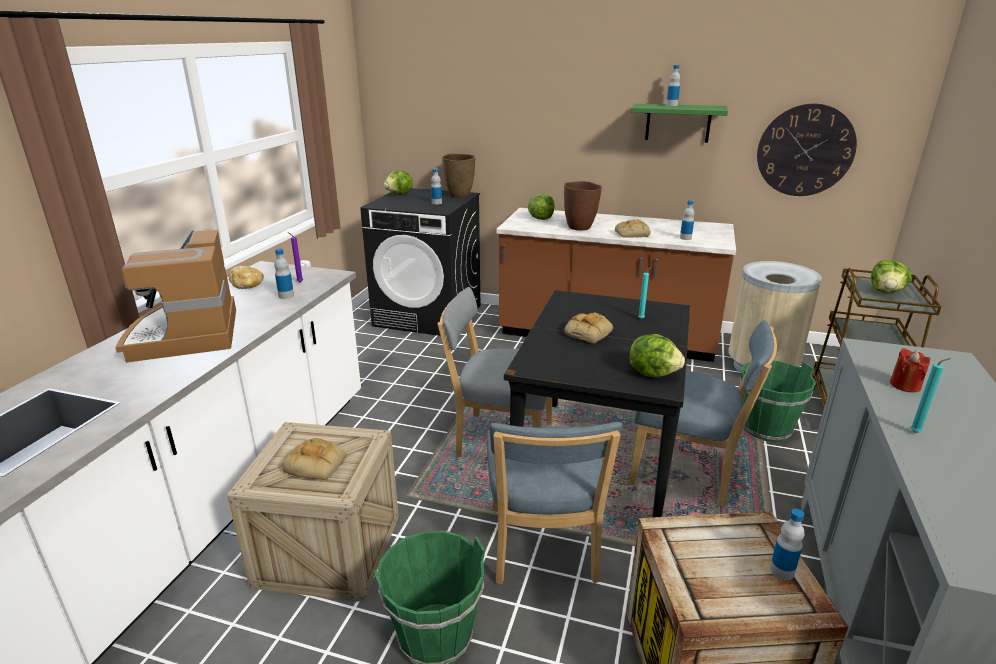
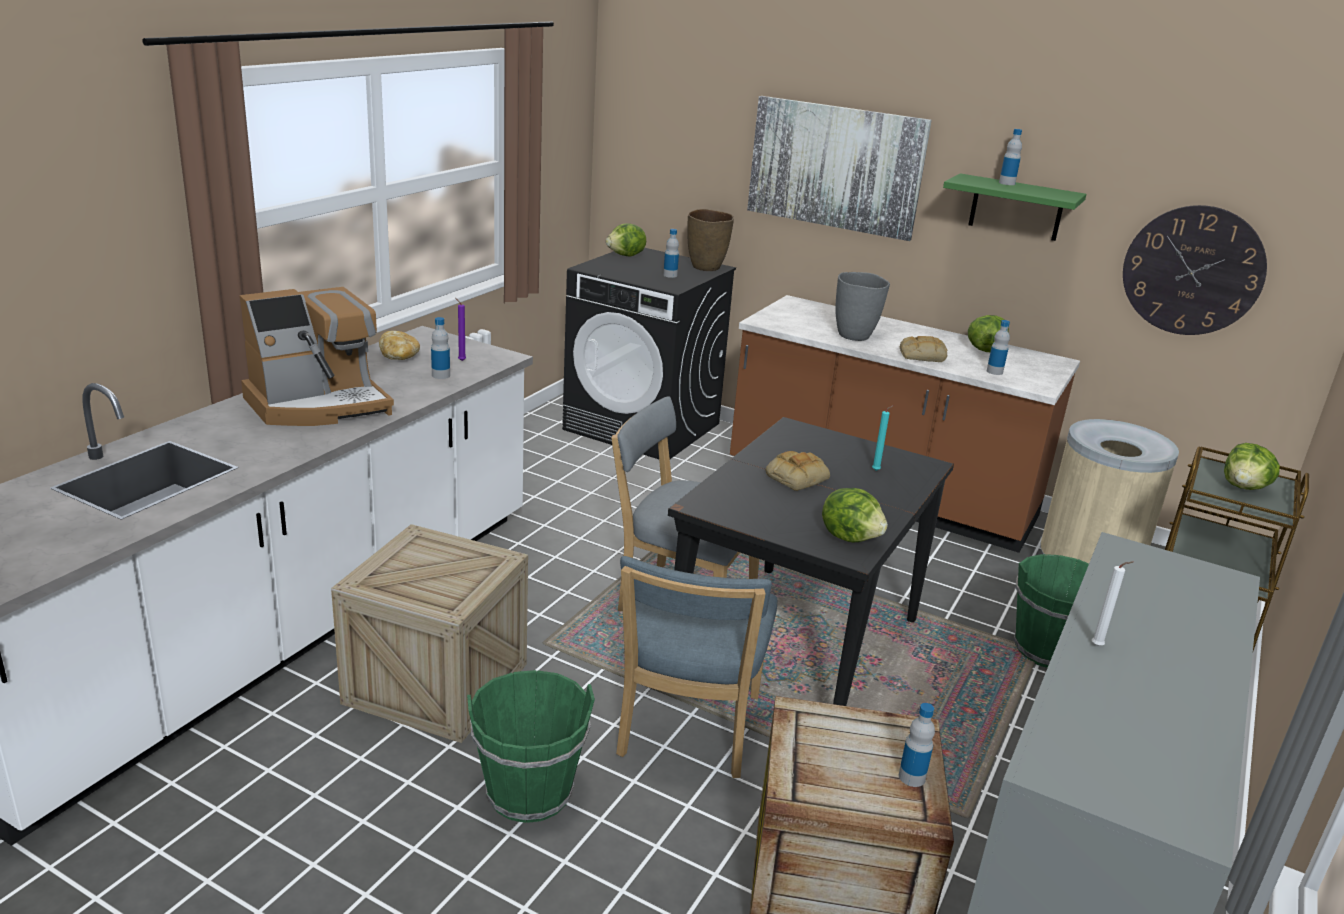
camera: 10 degrees right, 0 degrees up
coffee machine [115,230,236,363] -> coffee machine turned 120 degrees counterclockwise [240,287,394,426]
bread [283,438,347,480] -> none
lettuce [528,194,554,220] -> lettuce moved to [968,315,1009,352]
brown vase [564,181,602,231] -> grey vase [835,272,890,341]
blue chair [629,320,777,507] -> none
red candle [890,348,930,392] -> none
turquoise candle [910,358,951,433] -> white candle [1092,561,1134,646]
none -> picture [747,96,932,241]

